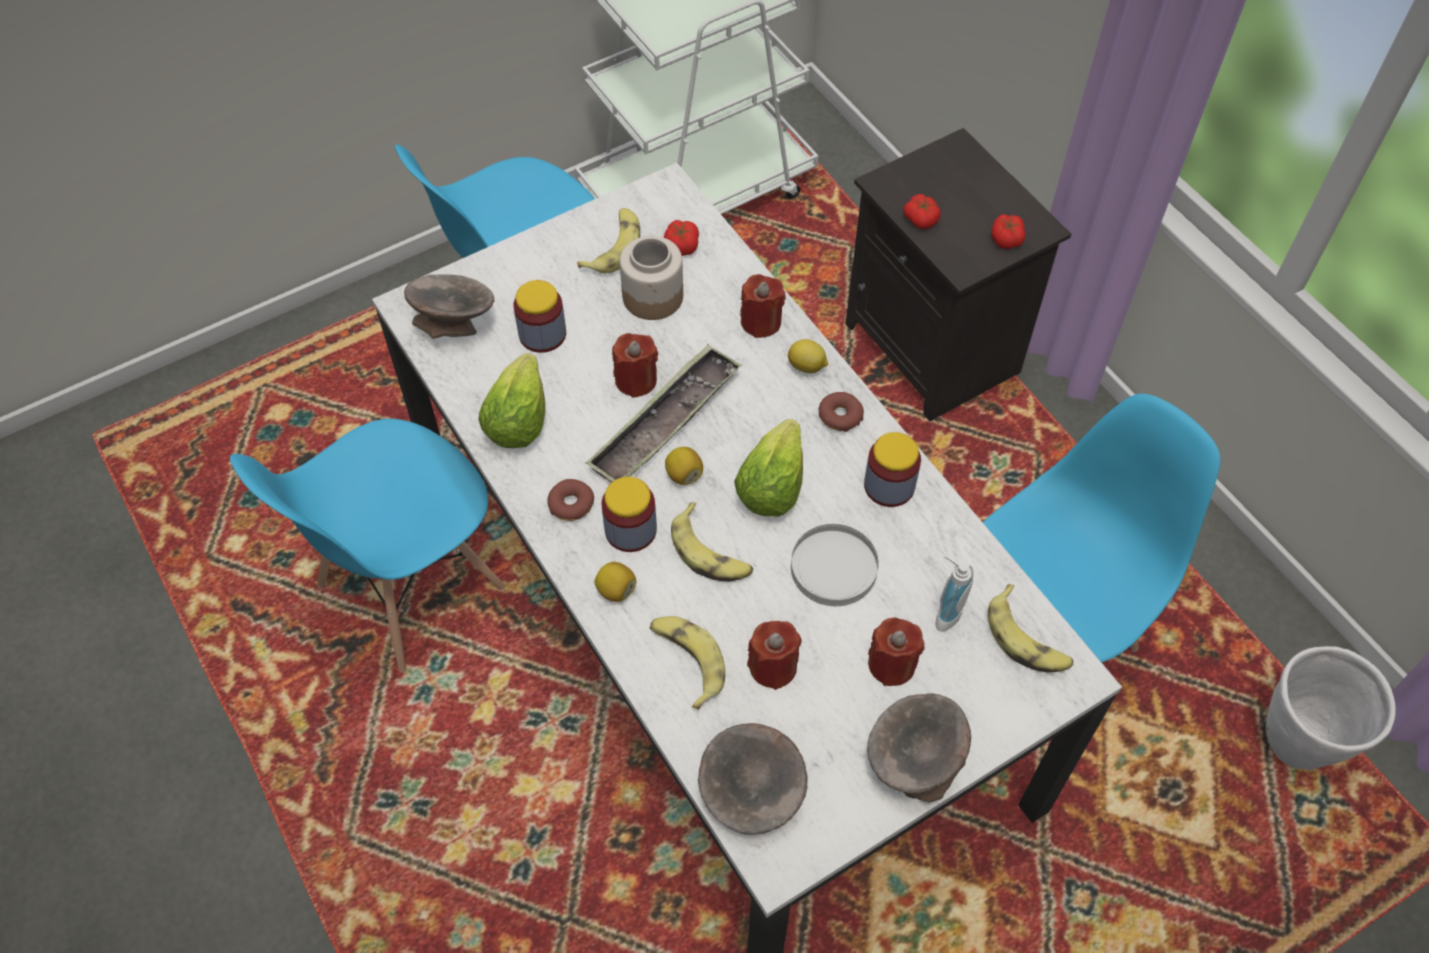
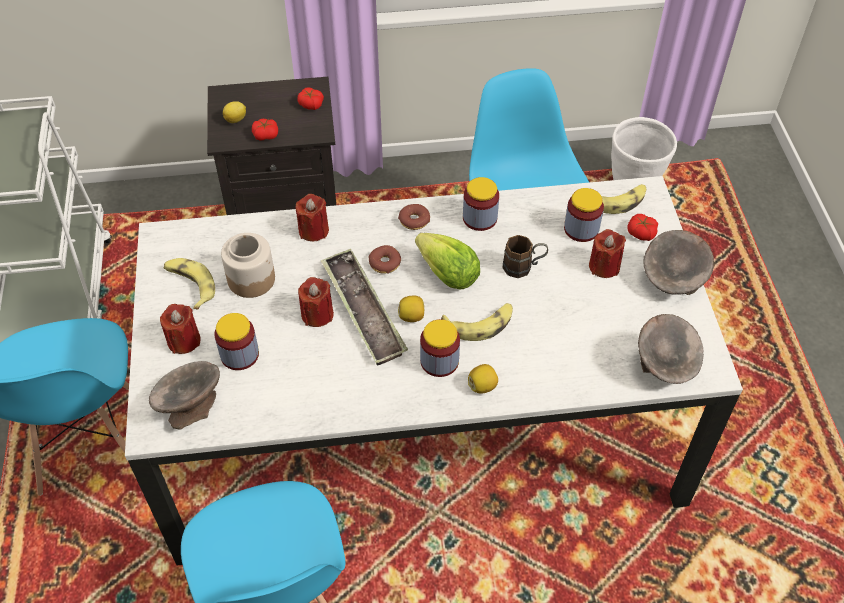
camera: 65 degrees left, 5 degrees down
lettuce [479,353,545,448] -> none
donut [547,479,594,521] -> donut moved to [369,245,401,274]
banana [650,616,725,710] -> none
tomato [664,220,699,256] -> tomato moved to [627,214,658,241]
red candle [747,621,802,690] -> red candle moved to [160,304,201,354]
lemon [788,339,828,373] -> lemon moved to [223,101,246,123]
white plate [791,524,878,606] -> brown mug [503,235,548,278]
soap dispenser [935,555,973,632] -> jar [564,188,604,242]

